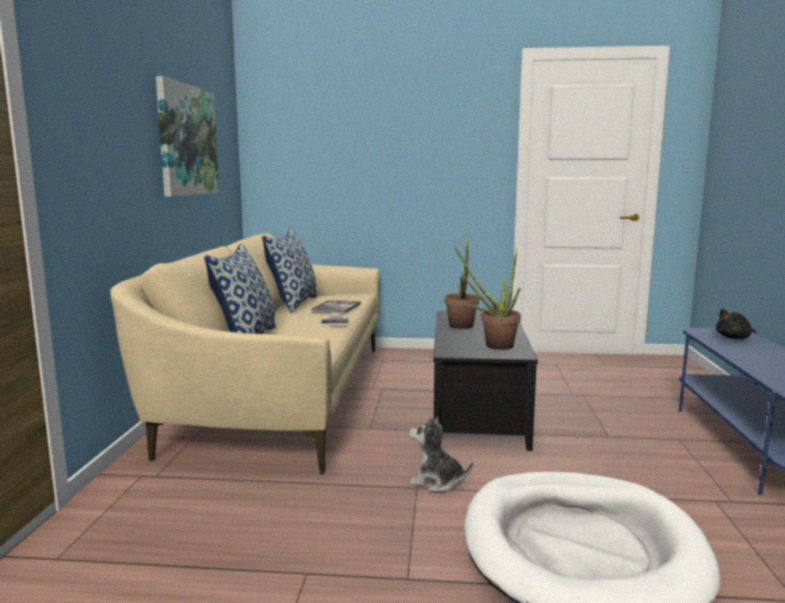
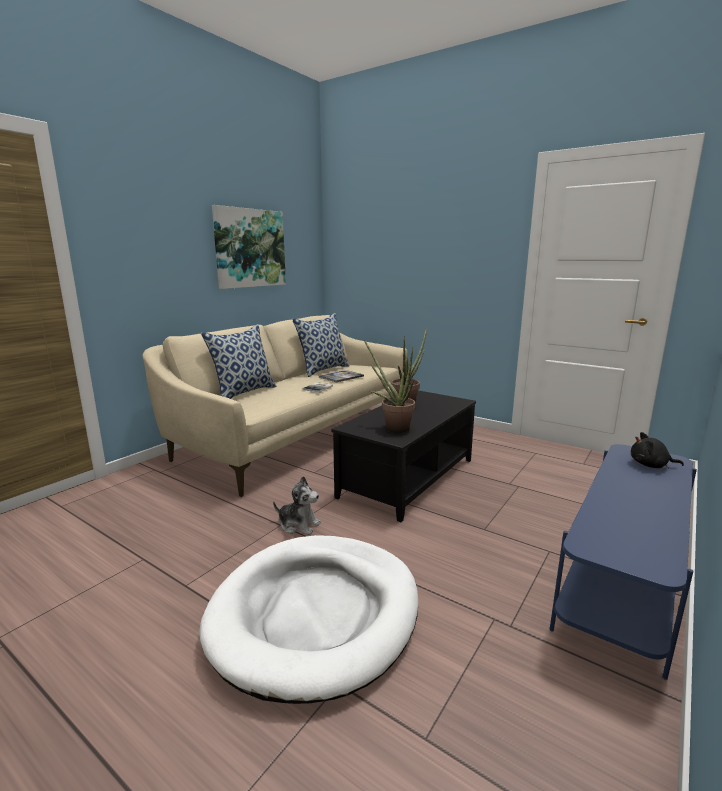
camera: 30 degrees right, 5 degrees up
plush toy [409,417,473,492] -> plush toy turned 150 degrees clockwise [273,476,321,535]

